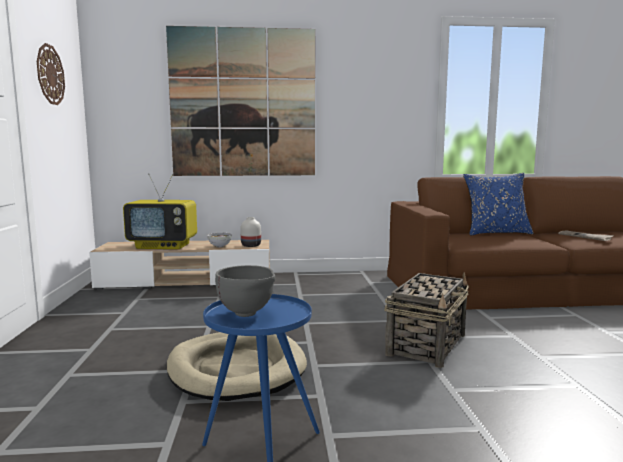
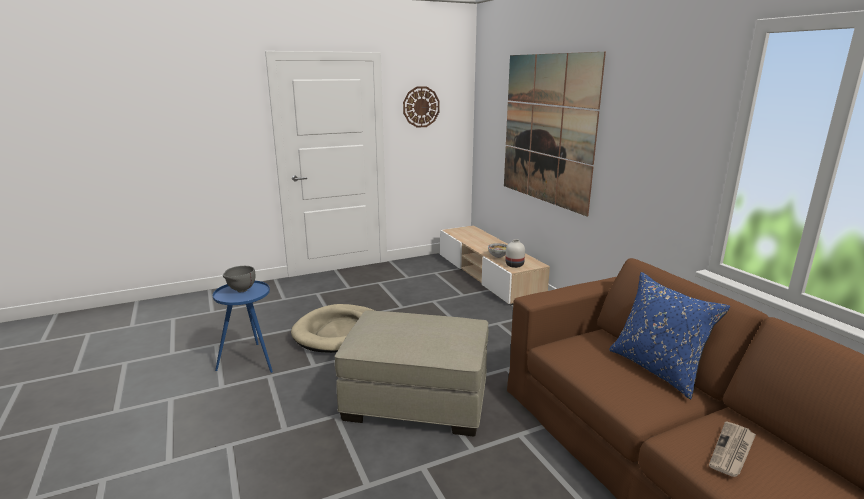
camera: 70 degrees right, 10 degrees up
television [123,173,197,249] -> none
basket [384,273,469,368] -> beige ottoman [335,310,488,437]

